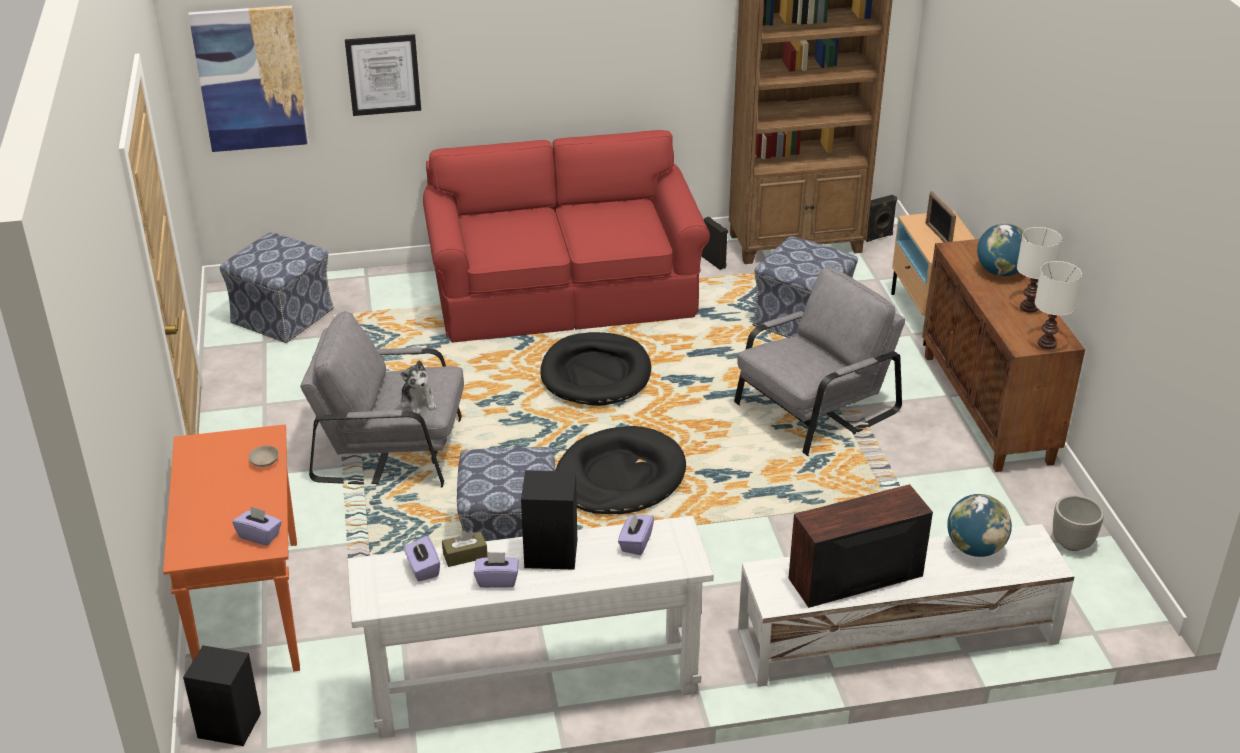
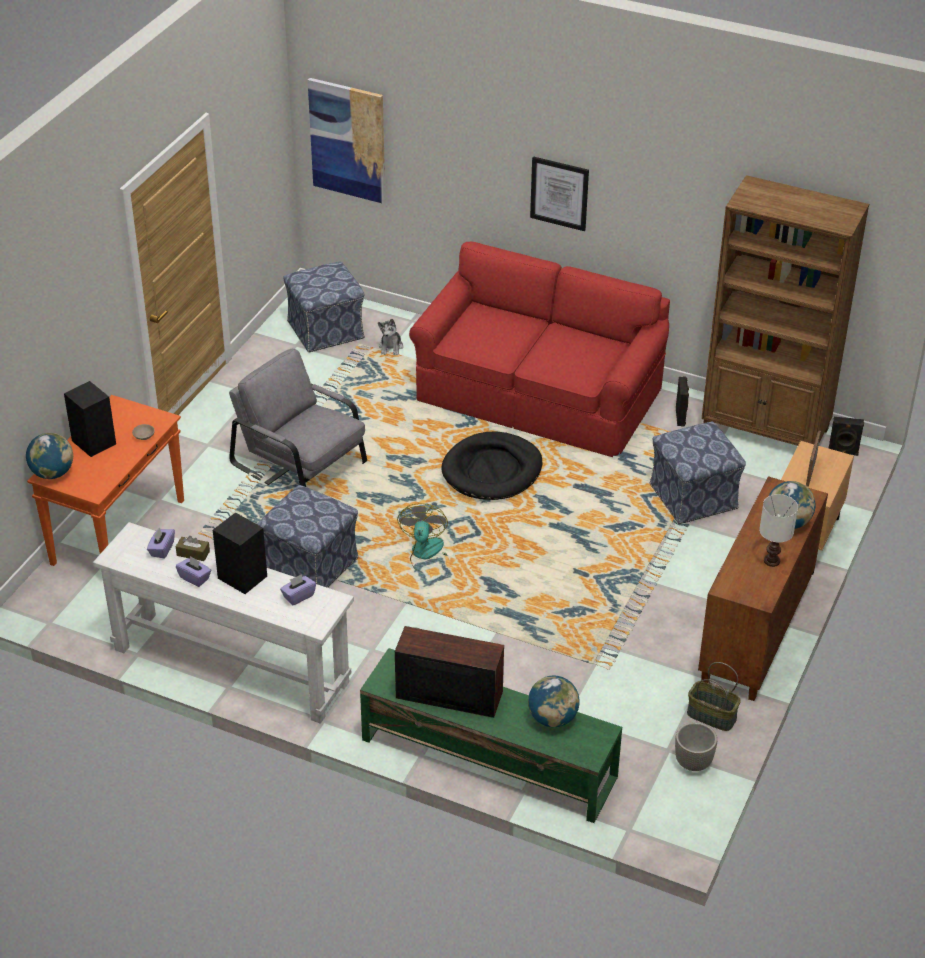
camera: 35 degrees right, 5 degrees up
black speaker [183,645,261,746] -> black speaker moved to [64,381,116,457]
purple tissue box [233,506,282,546] -> none
picture [345,34,421,116] -> picture moved to [530,156,589,231]
plush toy [400,360,437,414] -> plush toy moved to [378,319,403,355]
black dog bed [555,426,686,514] -> fan [397,503,448,572]
grey armchair [734,267,905,456] -> none
white tv stand [738,524,1075,687] -> green tv stand [360,648,622,823]
white table lamp [1035,261,1082,349] -> none
none -> globe [26,433,73,479]
none -> basket [687,662,741,731]

